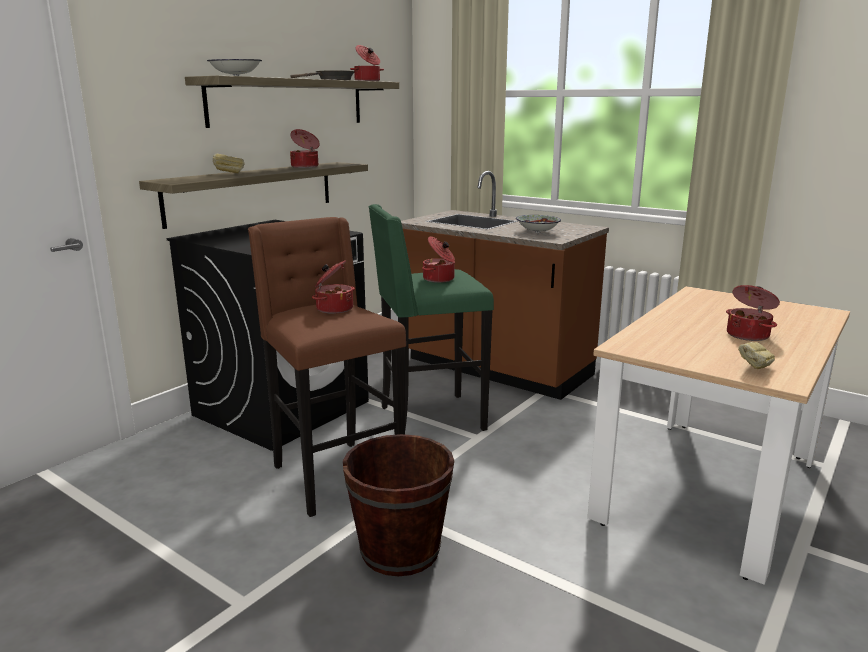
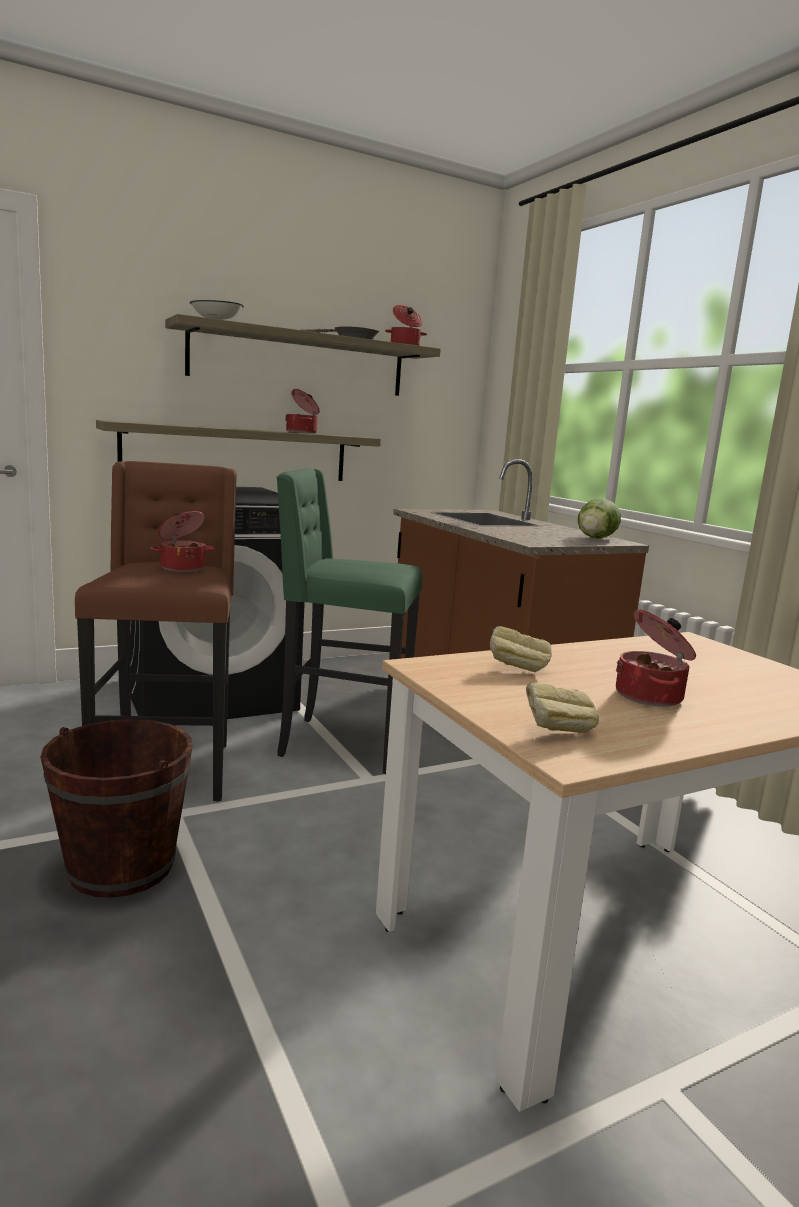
camera: 25 degrees right, 5 degrees down
bread [213,154,245,173] -> bread moved to [490,626,552,672]
cooking pot [422,236,455,283] -> none
bowl [516,215,561,233] -> none
none -> lettuce [578,499,621,539]

